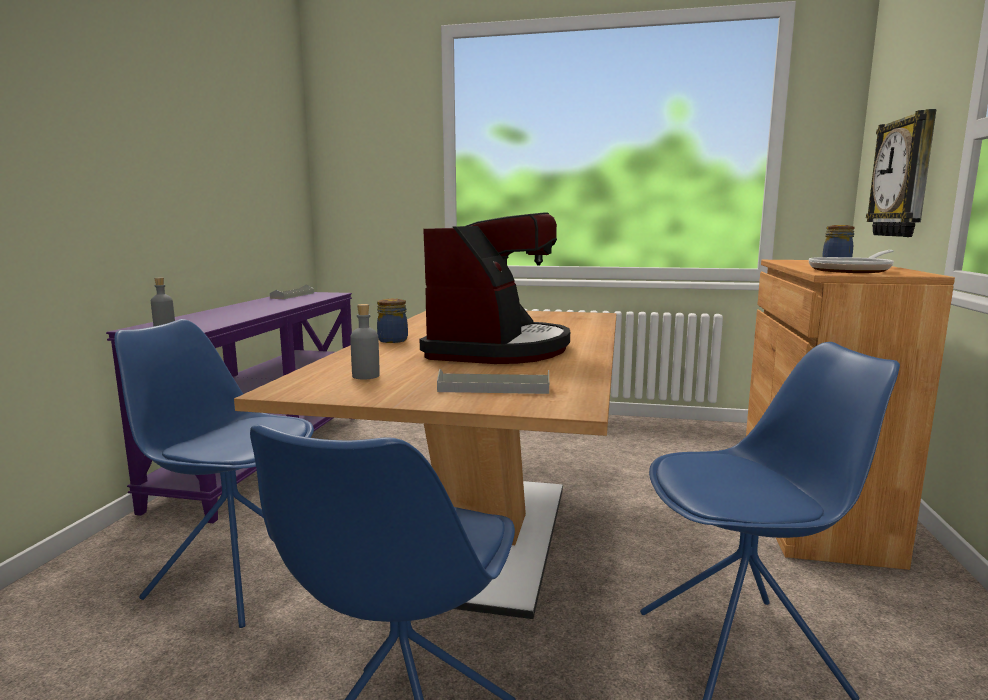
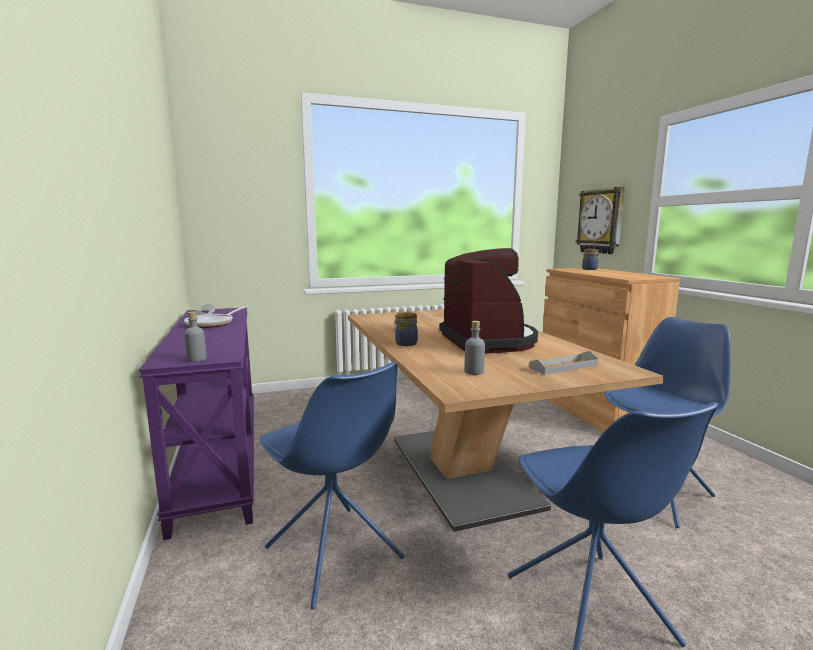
camera: 30 degrees left, 0 degrees up
blue chair [114,319,314,628] -> blue chair turned 120 degrees counterclockwise [260,362,404,610]
frying pan [809,250,894,273] -> frying pan moved to [184,305,249,328]

